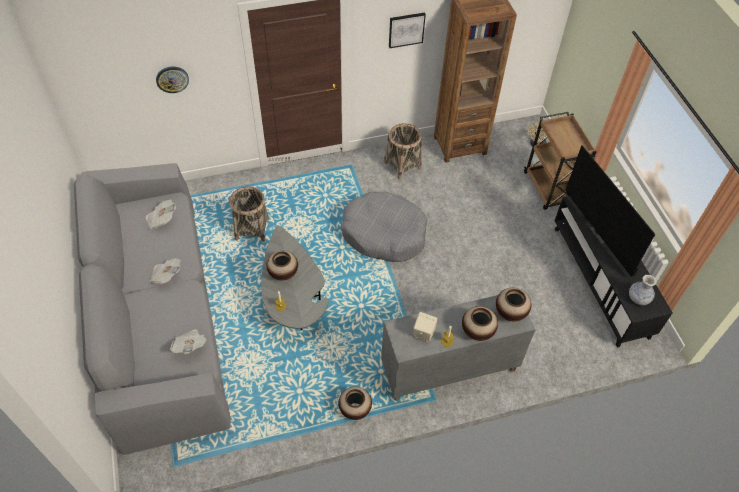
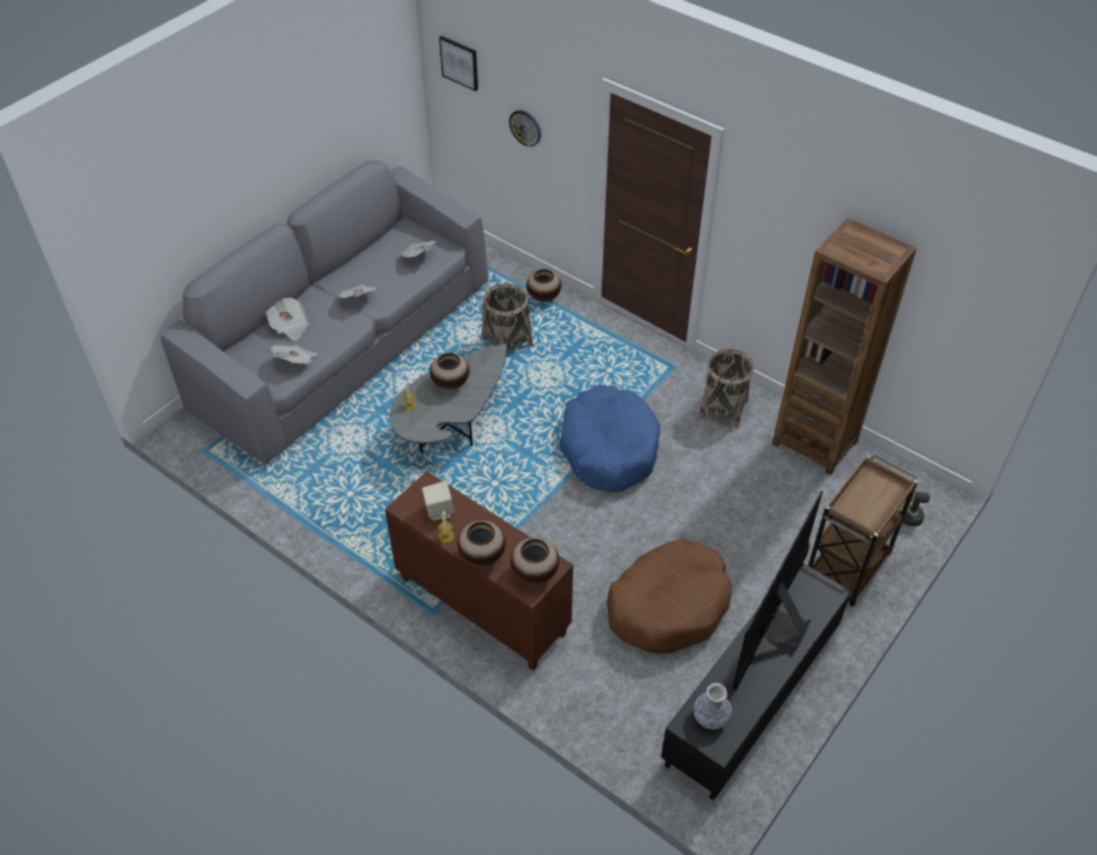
camera: 55 degrees right, 5 degrees down
vase [338,387,372,420] -> vase moved to [527,269,561,302]
grey dog bed [341,192,427,262] -> blue dog bed [559,385,660,492]
grey cabinet [381,295,536,401] -> brown cabinet [385,471,573,671]
picture [389,13,426,48] -> picture moved to [439,36,478,91]
none -> newspaper [265,298,310,340]
none -> brown dog bed [607,539,732,654]

